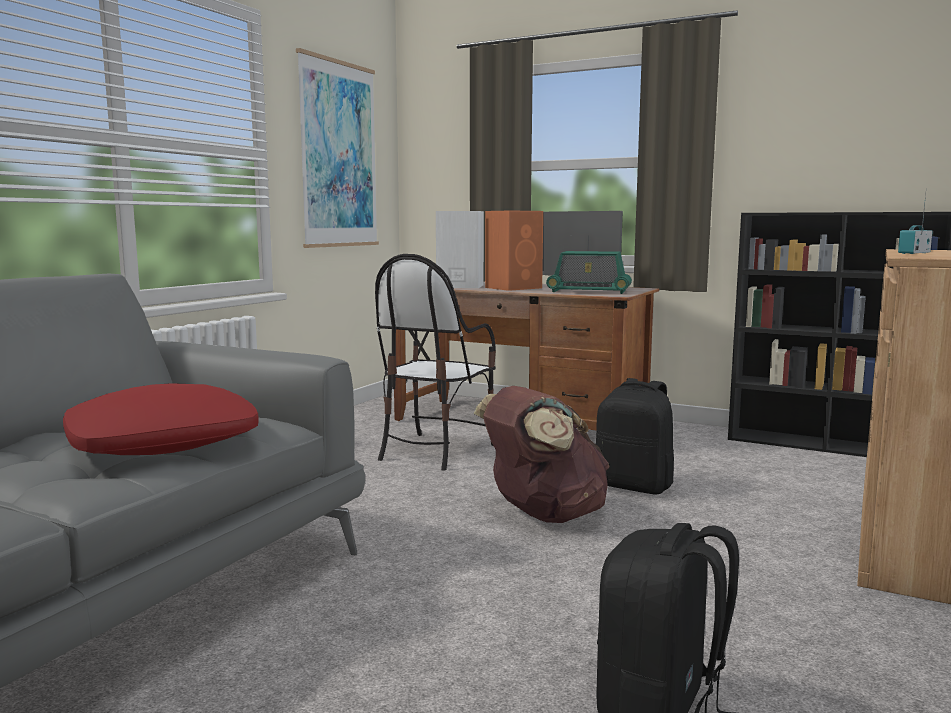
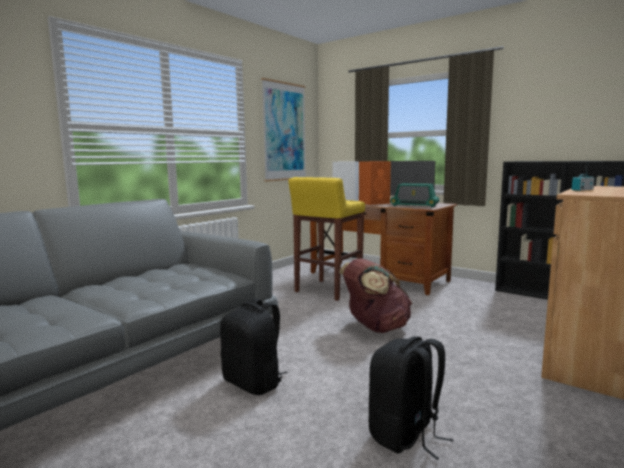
camera: 10 degrees right, 0 degrees up
red pillow [63,383,259,455] -> none
chair [375,254,496,471] -> yellow stool [288,177,365,301]
black backpack [596,378,674,495] -> black backpack moved to [220,298,288,395]

